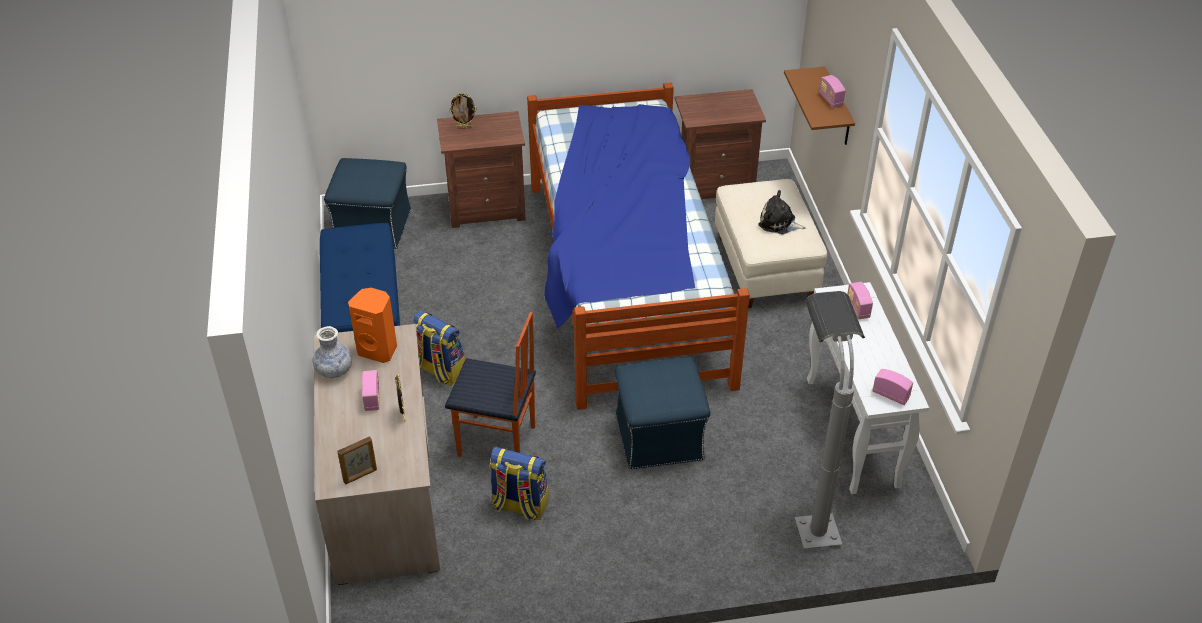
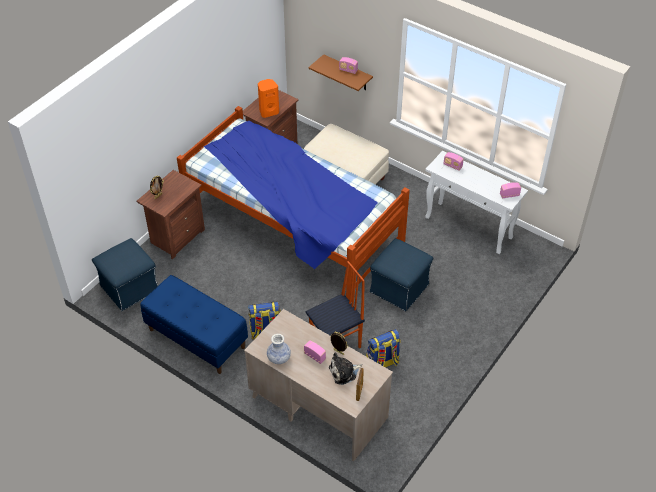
camera: 45 degrees left, 5 degrees up
orange speaker [348,288,397,363] -> orange speaker moved to [258,79,279,118]
plush toy [759,190,806,234] -> plush toy moved to [329,353,362,385]
grey floor lamp [795,291,865,549] -> none

